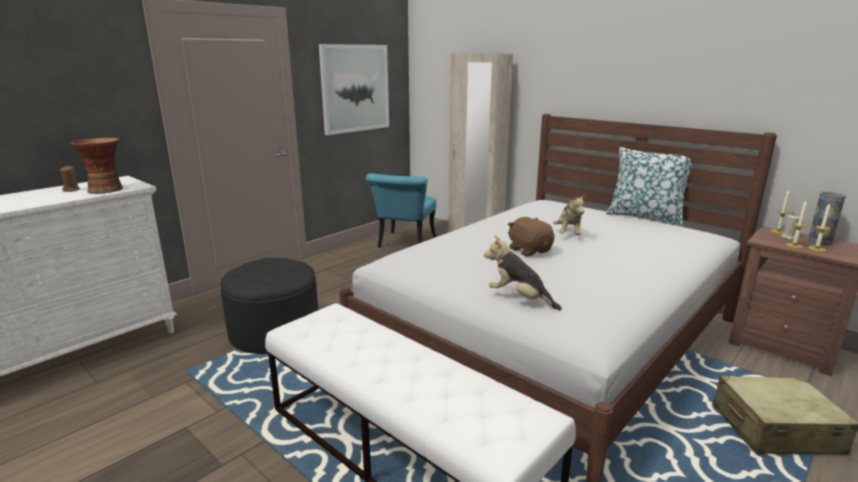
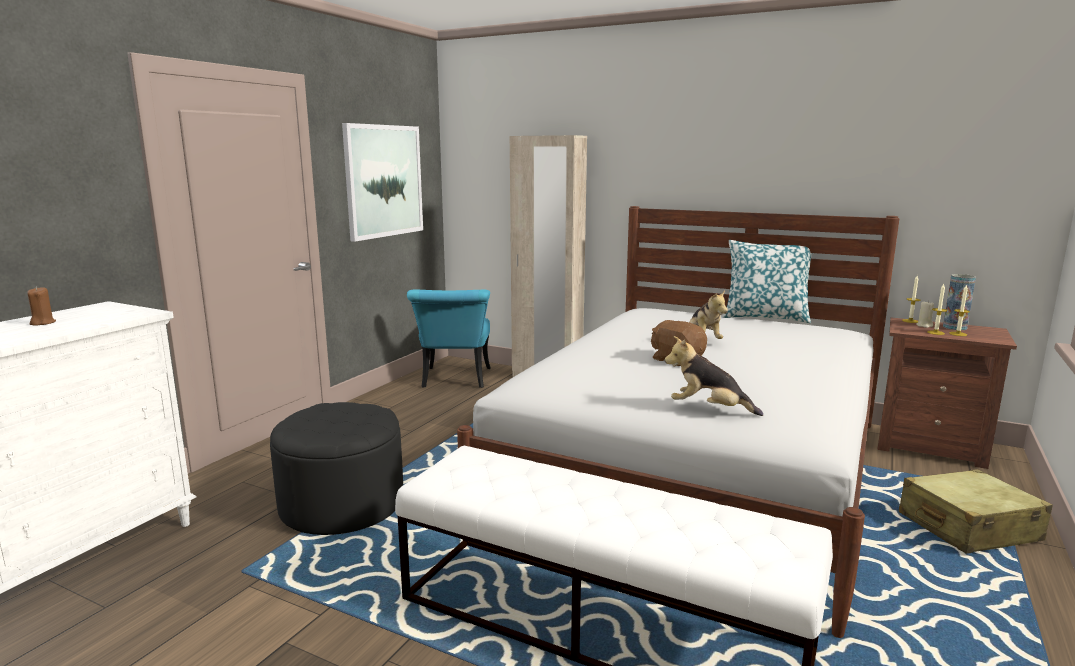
camera: 15 degrees left, 5 degrees down
vase [70,138,123,194] -> none

